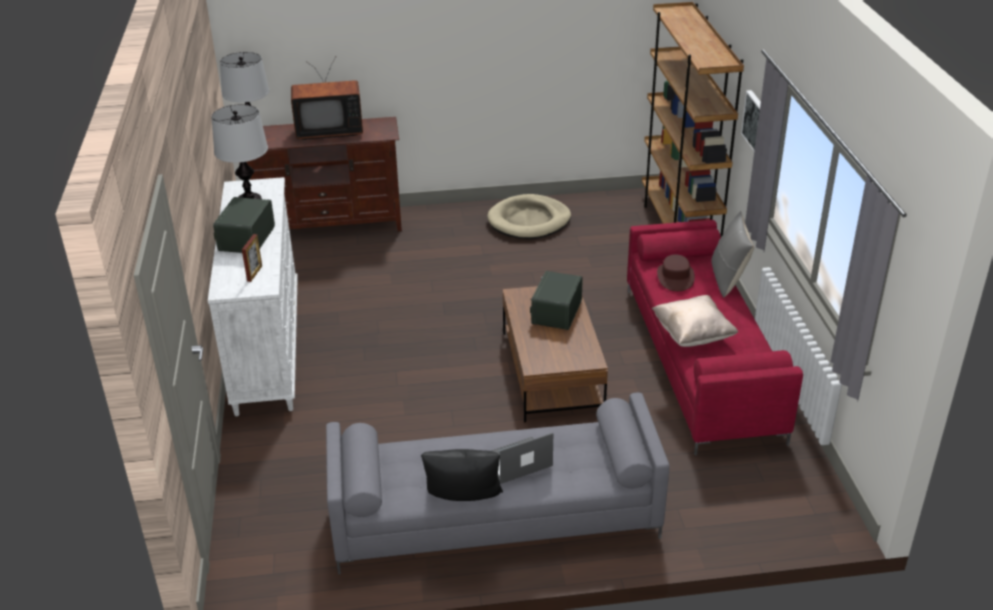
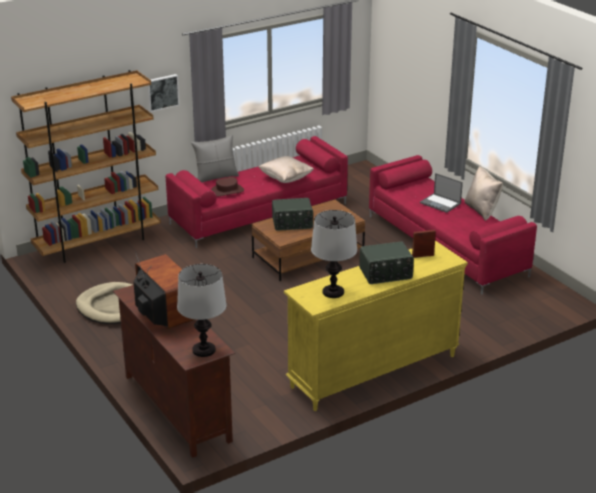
camera: 115 degrees left, 5 degrees down
white dresser [208,177,298,416] -> yellow dresser [284,241,468,411]
grey sofa [326,393,669,574] -> red sofa [369,155,537,295]
black pillow [421,449,503,501] -> beige pillow [465,166,503,221]

